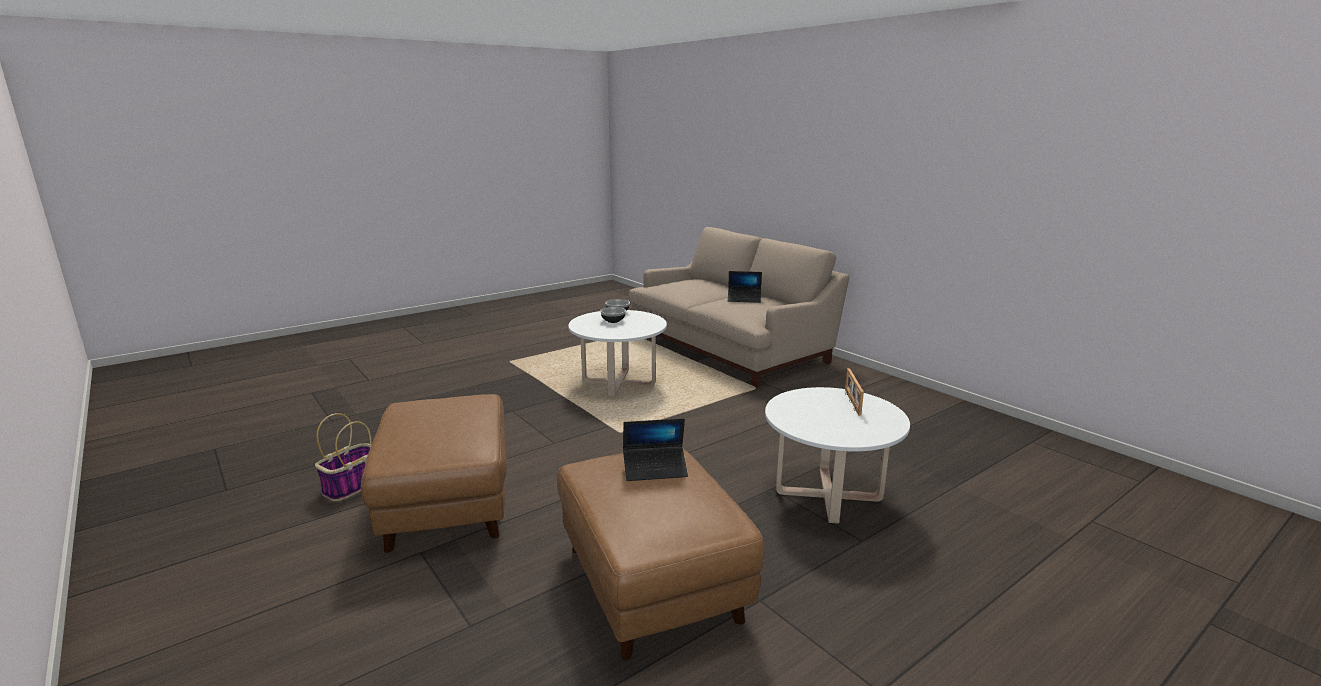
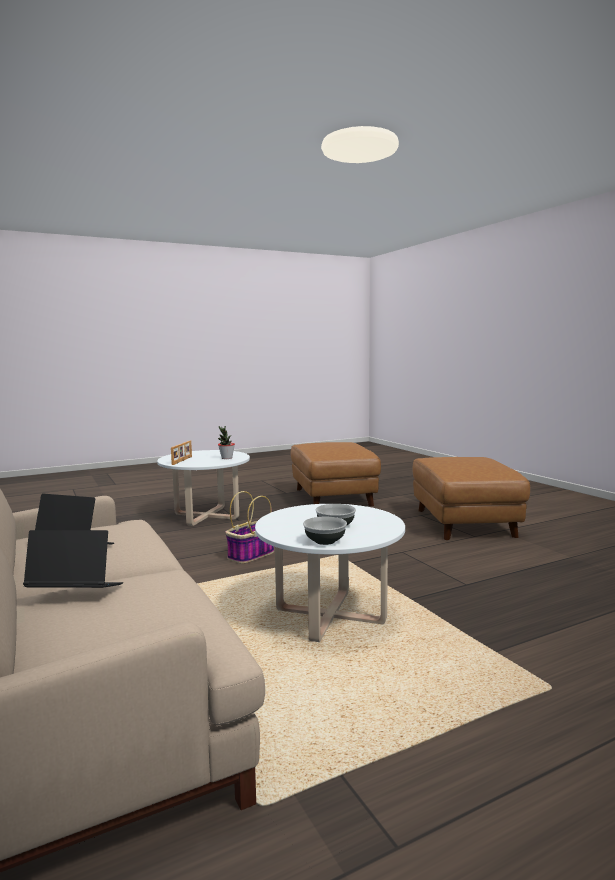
camera: 170 degrees left, 10 degrees down
basket [315,413,371,501] -> basket moved to [225,491,274,564]
laptop [623,418,688,481] -> laptop moved to [23,530,123,588]
none -> potted plant [218,426,235,459]

